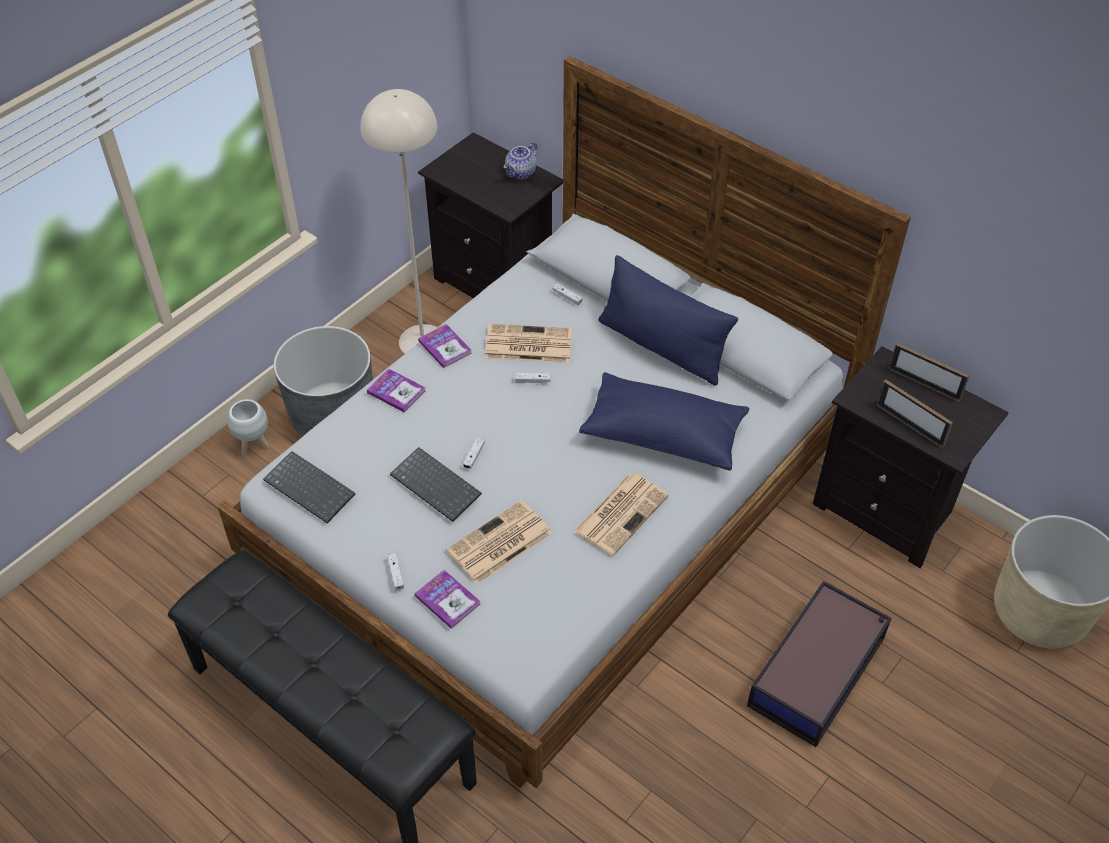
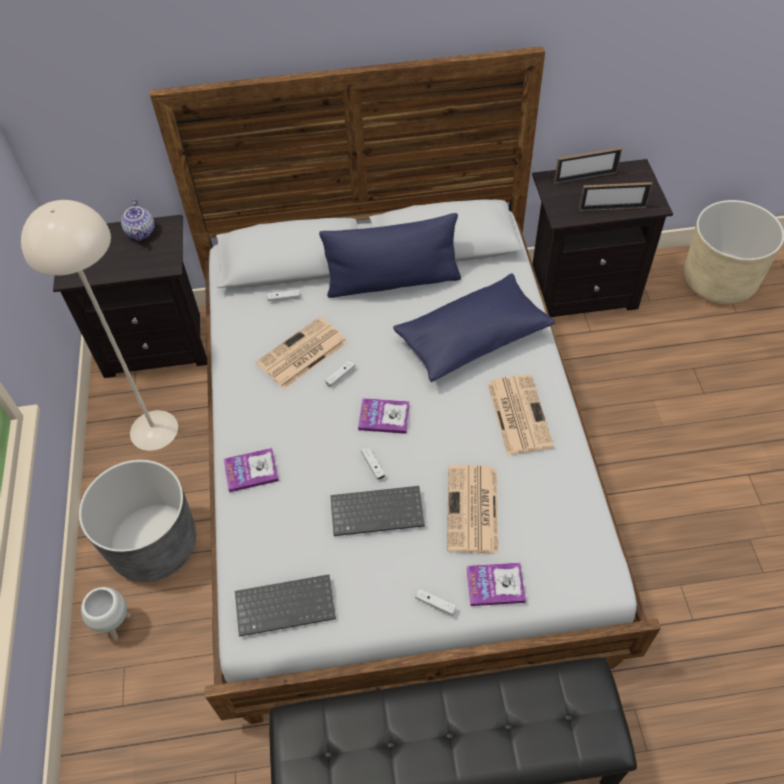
camera: 45 degrees left, 5 degrees up
book [418,324,472,368] -> book moved to [358,398,410,434]
storage box [747,581,892,747] -> none

